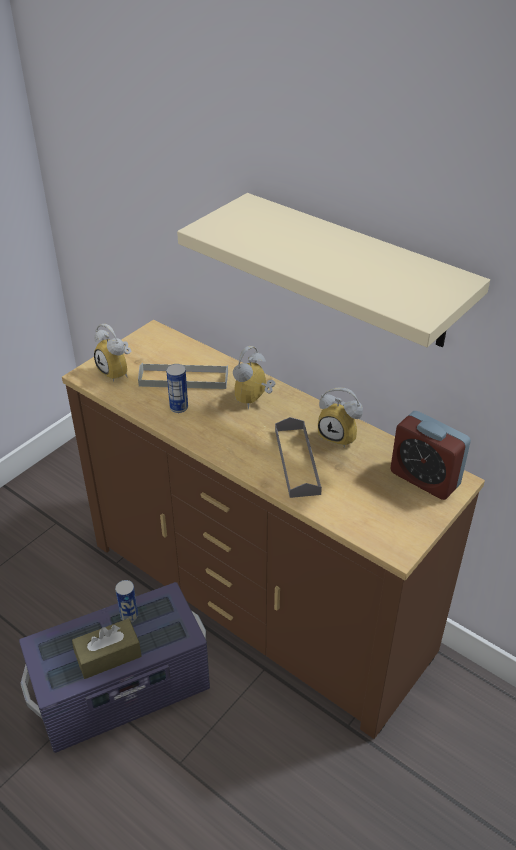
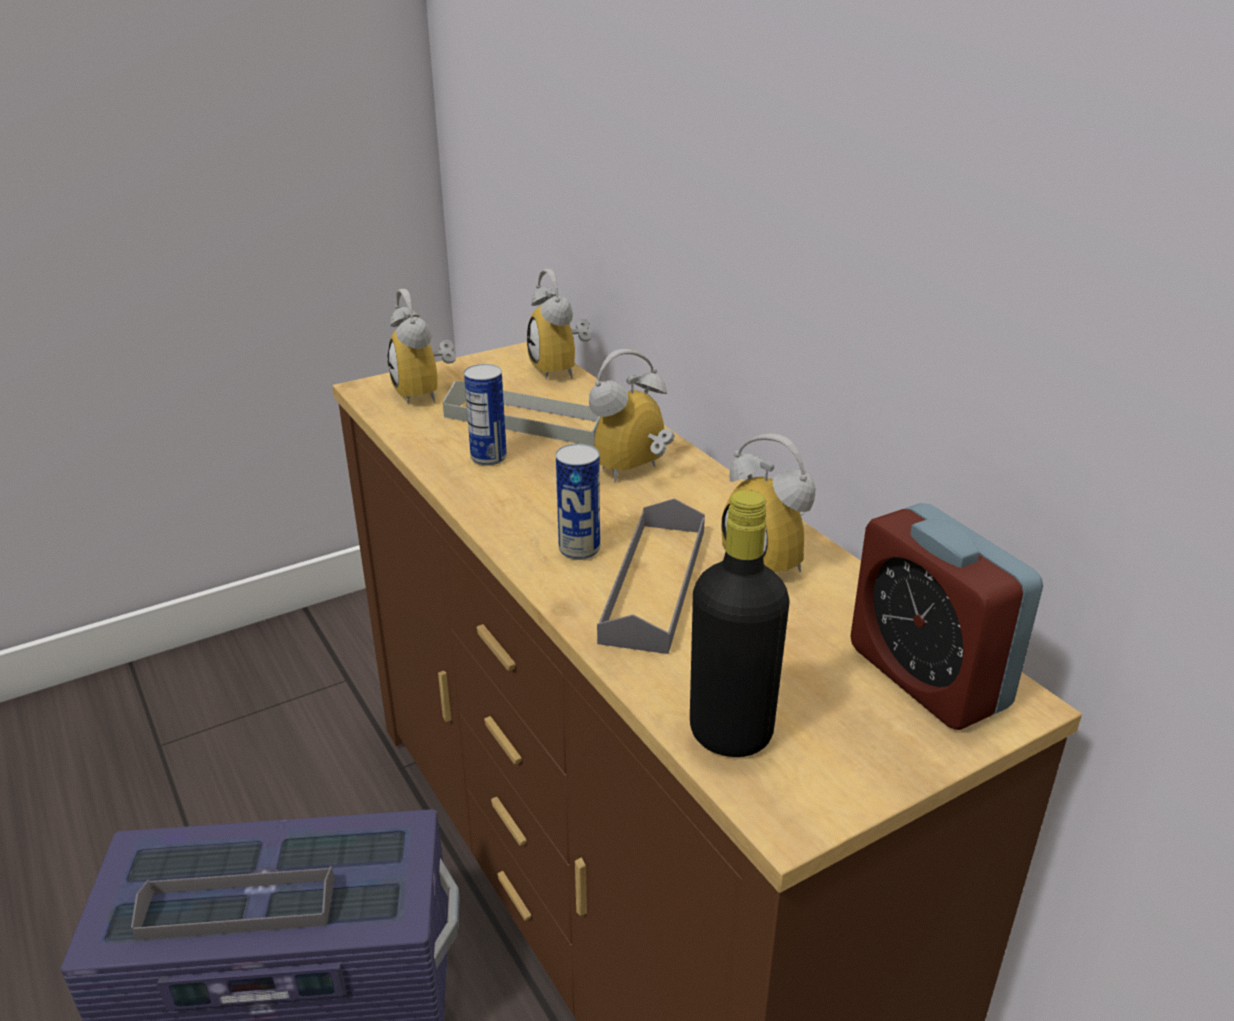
camera: 20 degrees right, 10 degrees down
brown tissue box [72,618,142,679] -> grey tray [131,866,334,941]
can [115,580,138,622] -> can moved to [556,444,600,560]
beige shelf [177,193,490,347] -> none
none -> alarm clock [527,269,592,380]
none -> black bottle [690,490,790,757]

